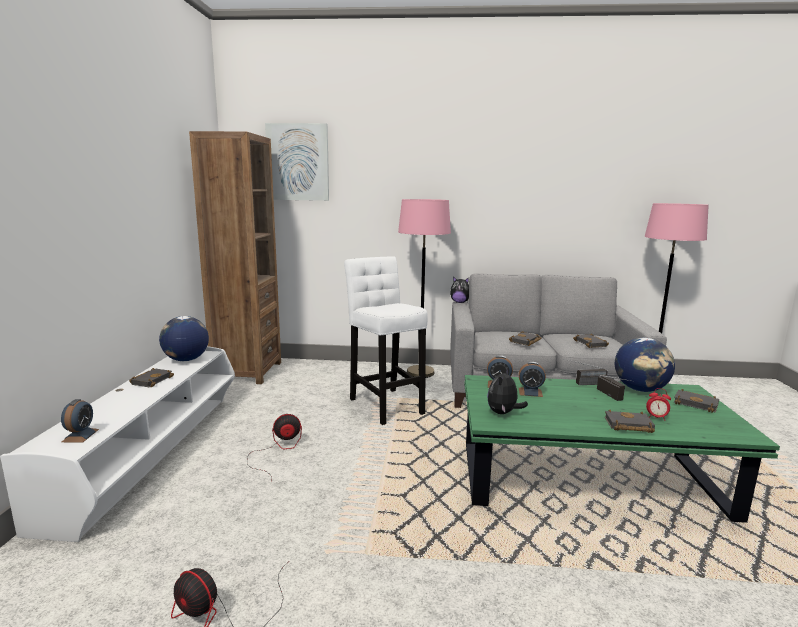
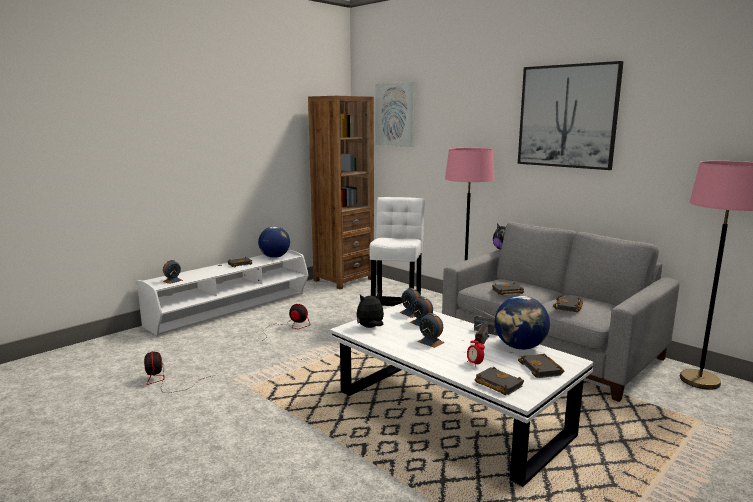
camera: 40 degrees right, 0 degrees up
green coffee table [464,375,780,523] -> white coffee table [330,303,594,487]
black book [605,410,655,433] -> black book moved to [475,367,524,395]
none -> alarm clock [417,313,445,348]
none -> picture [518,61,624,170]

